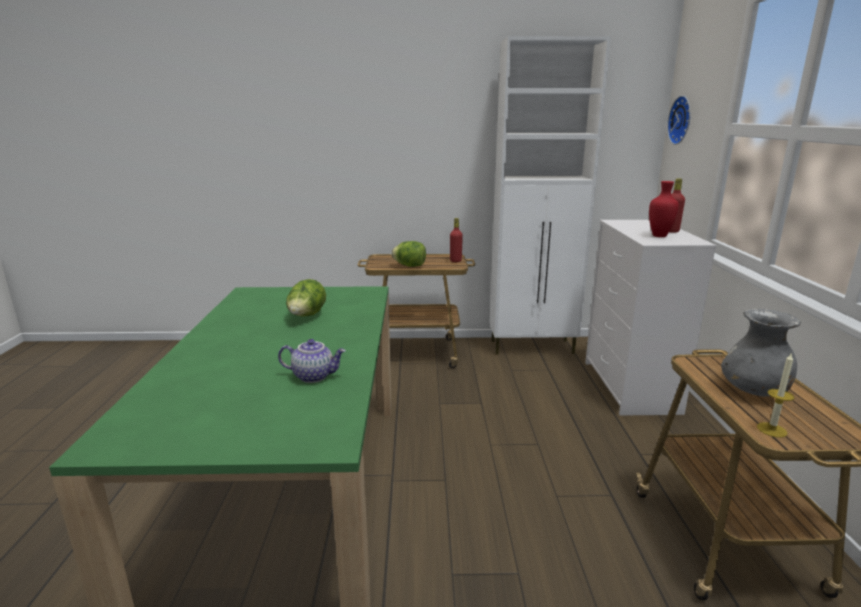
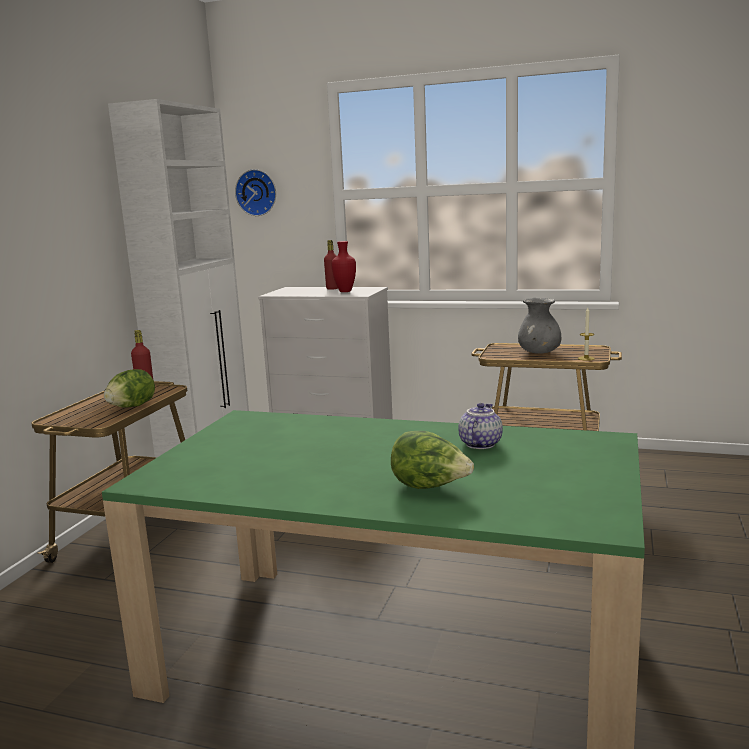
camera: 70 degrees left, 5 degrees down
lettuce [286,279,326,316] -> lettuce moved to [391,431,474,489]

